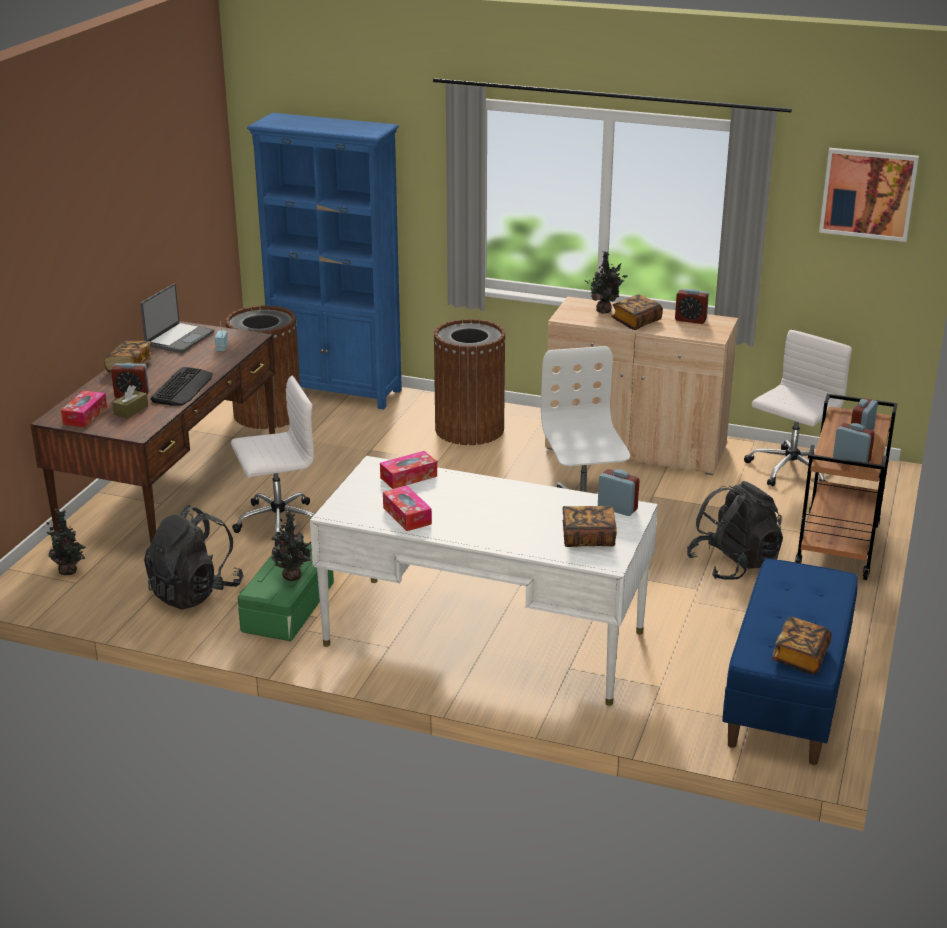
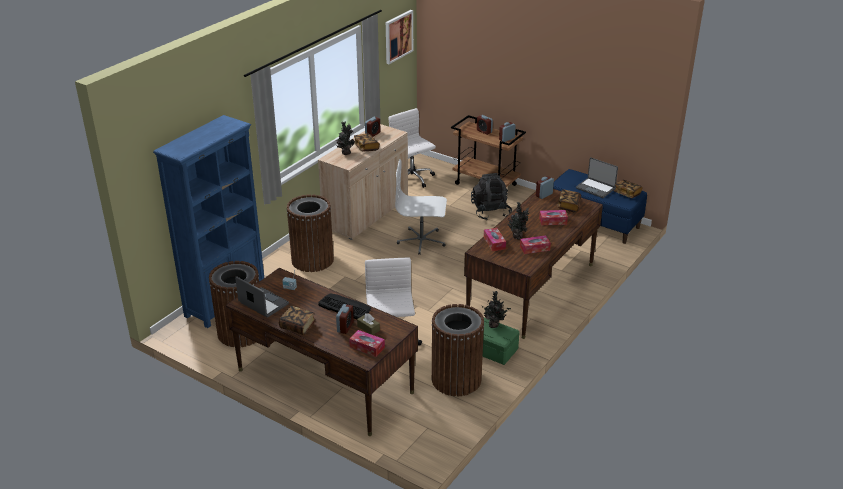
camera: 75 degrees left, 5 degrees up
potted plant [46,508,85,575] -> potted plant moved to [507,202,529,239]
black backpack [144,505,243,610] -> brown trash can [432,304,484,396]
white desk [310,456,658,706] -> brown desk [464,189,603,339]
none -> tissue box [539,210,568,225]
none -> laptop [576,157,618,198]

